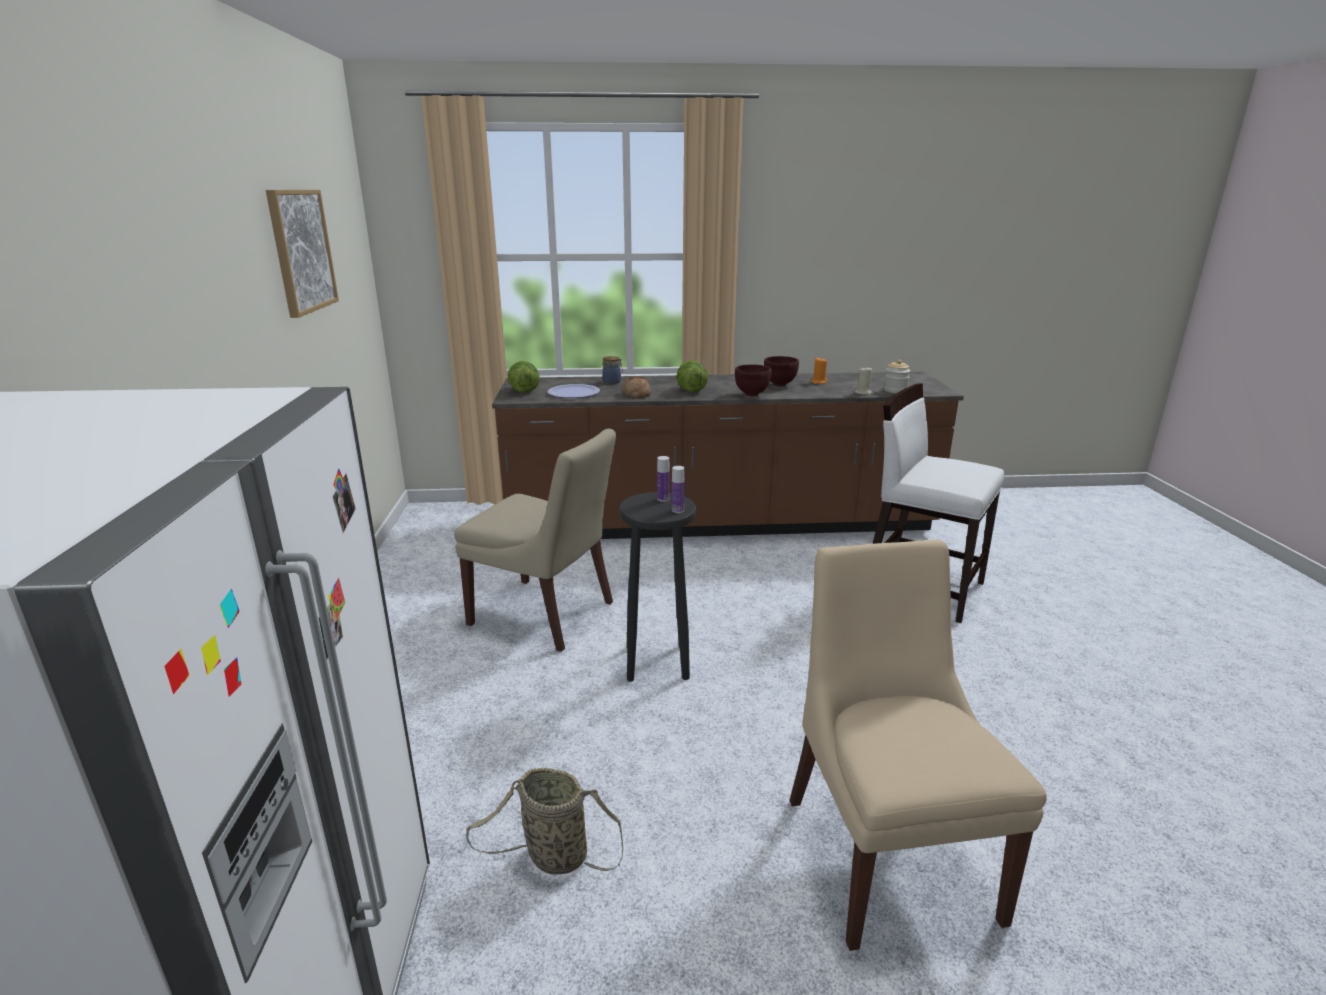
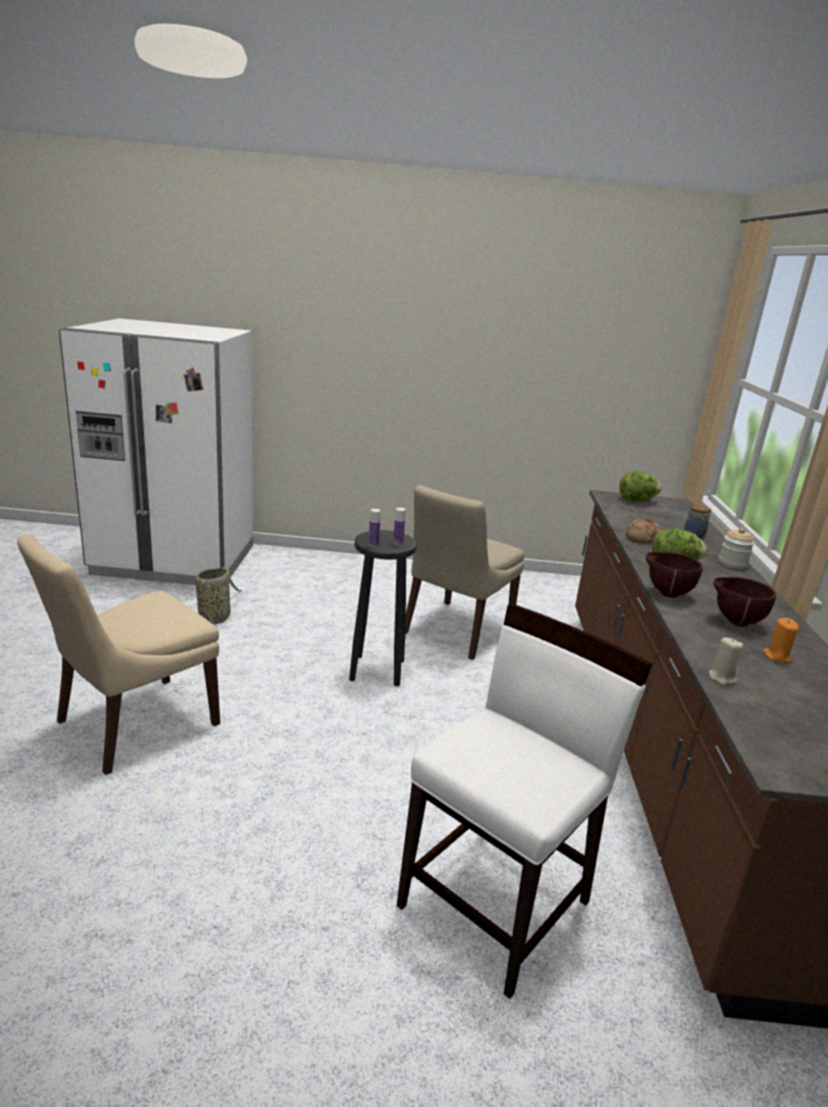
camera: 95 degrees right, 0 degrees up
picture [266,190,339,318] -> none
plate [547,384,600,398] -> none
beige chair [789,540,1047,951] -> beige chair turned 135 degrees clockwise [17,534,220,775]
jar [884,360,910,393] -> jar moved to [719,528,755,569]

